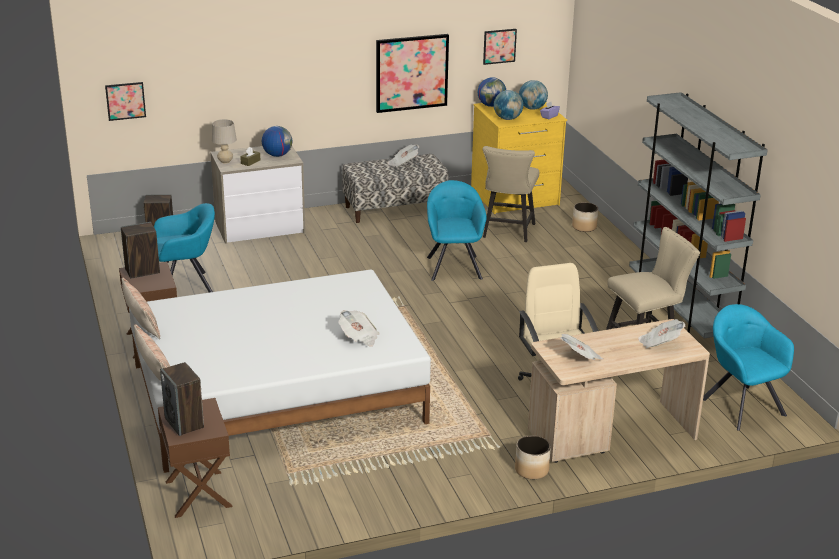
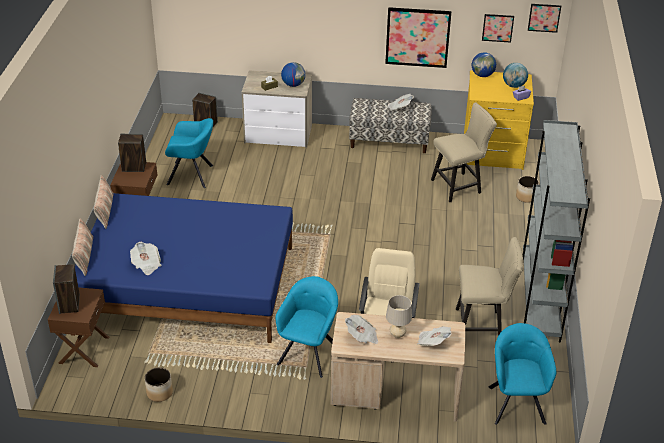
camera: 25 degrees right, 10 degrees up
picture [105,82,146,121] -> picture moved to [528,4,561,33]
white bed [129,270,431,473] -> blue bed [75,193,293,343]
beige table lamp [212,119,237,164] -> beige table lamp moved to [386,295,412,338]
newspaper [338,310,379,347] -> newspaper moved to [130,242,161,275]
turquoise armchair [427,180,487,281] -> turquoise armchair moved to [275,276,338,378]
beige chair [482,146,539,242] -> beige chair turned 150 degrees counterclockwise [431,102,497,202]
globe [494,90,523,120] -> none
planter [515,435,551,479] -> planter moved to [145,367,173,402]

